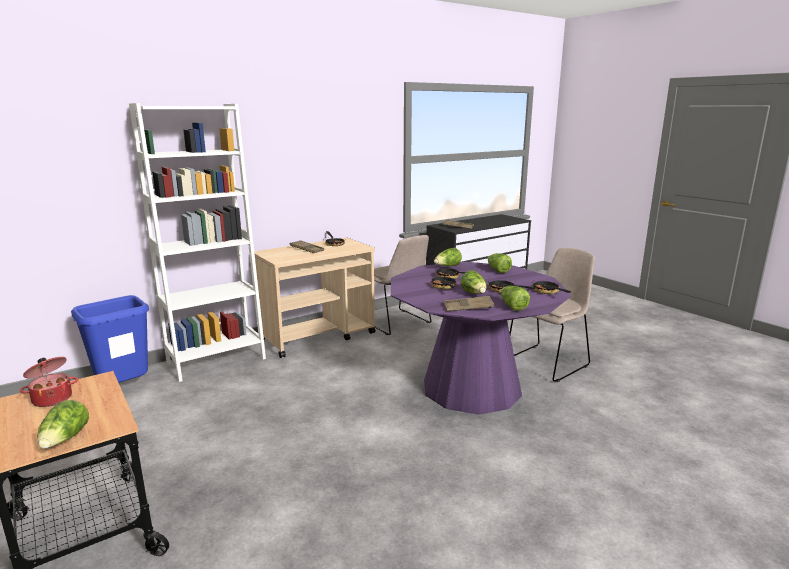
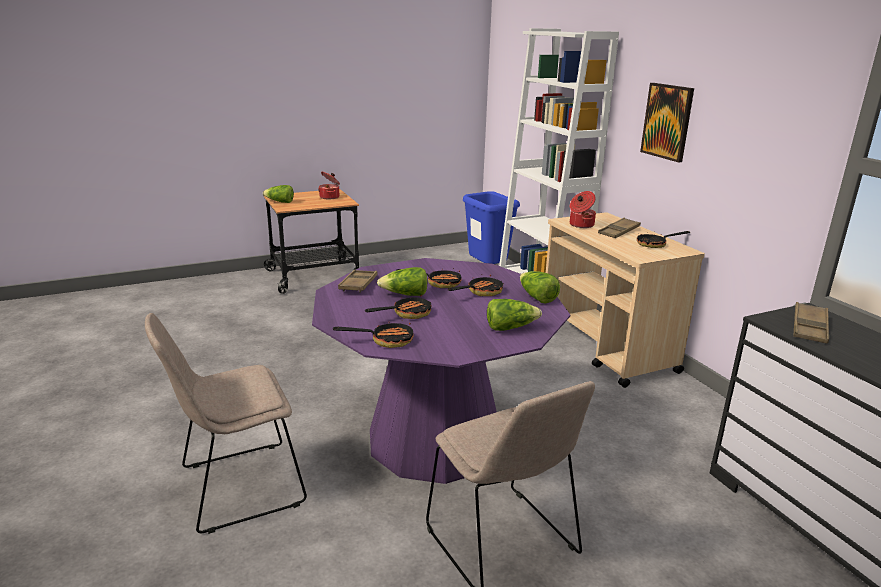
camera: 100 degrees right, 5 degrees up
beige chair [374,235,431,335] -> beige chair moved to [145,313,307,534]
lettuce [501,286,530,311] -> none
none -> cooking pot [570,191,596,228]
none -> picture [640,83,694,163]

